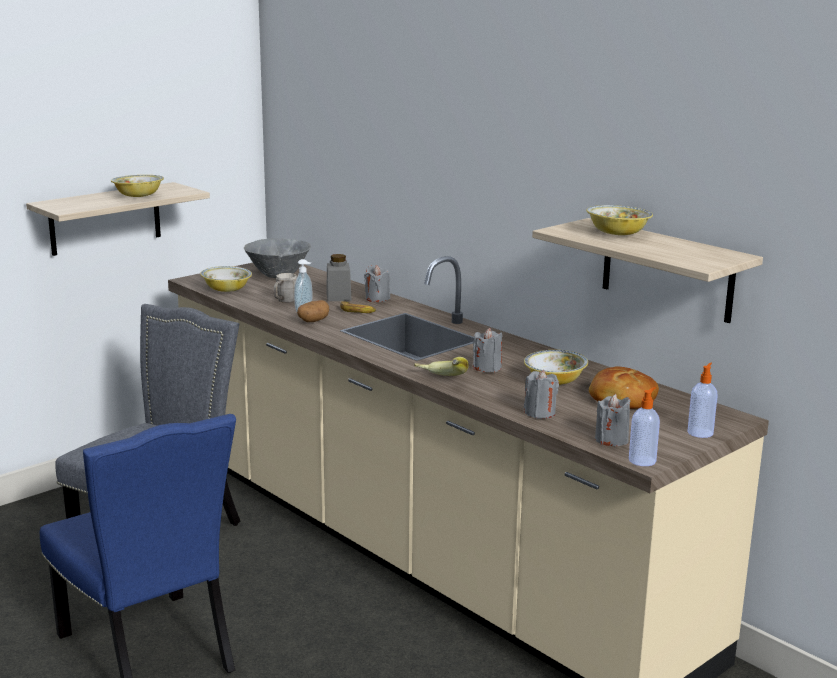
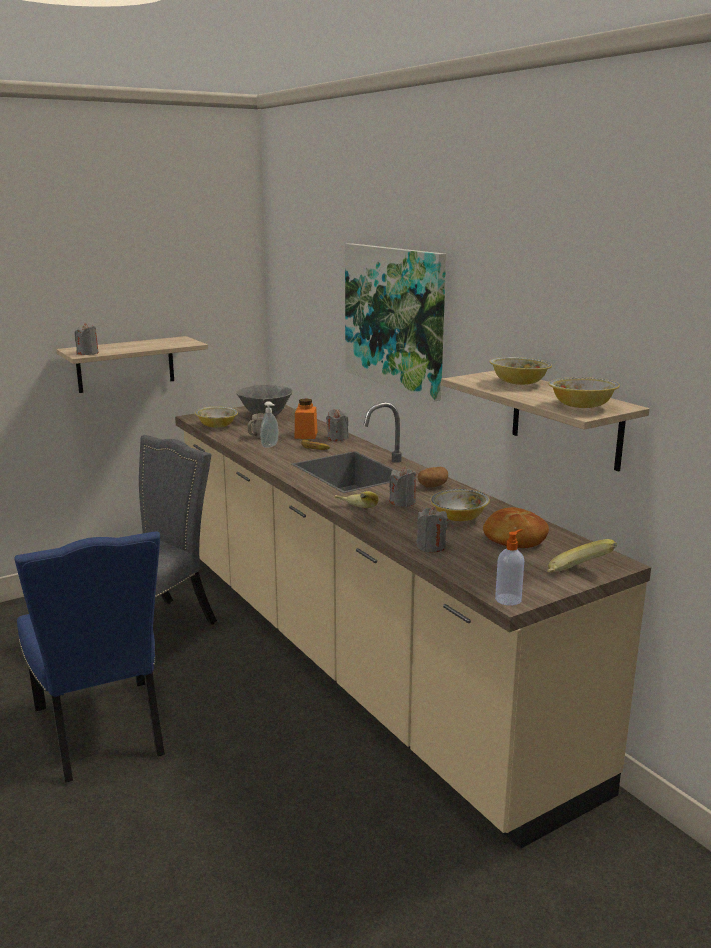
camera: 10 degrees right, 0 degrees up
bowl [111,175,164,197] -> bowl moved to [549,377,620,408]
potato [297,300,329,322] -> potato moved to [417,467,448,488]
grey jar [326,254,352,301] -> orange jar [295,399,318,439]
grey candle [595,394,631,446] -> grey candle moved to [75,323,99,355]
soap dispenser [687,363,718,438] -> banana [547,539,617,573]
none -> picture [345,243,446,401]

